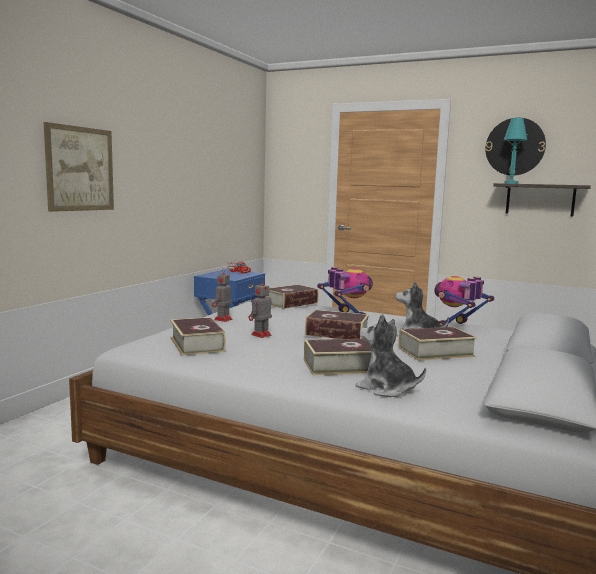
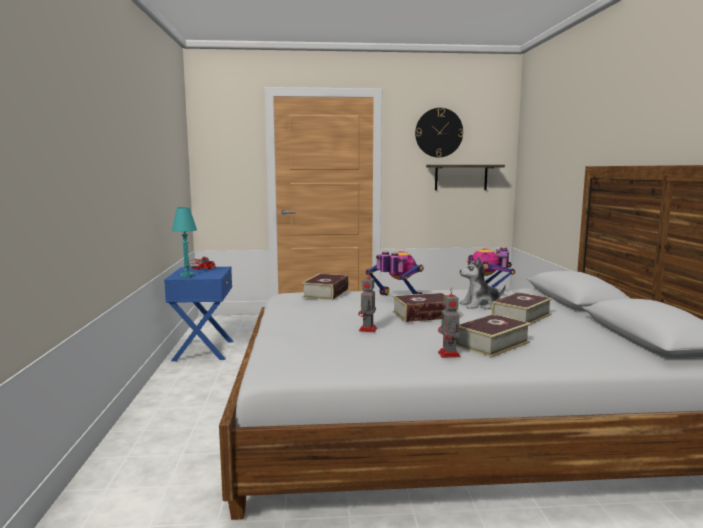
camera: 30 degrees left, 0 degrees up
picture [44,122,114,212] -> none
book [170,317,226,355] -> none
toy robot [212,268,232,322] -> toy robot moved to [438,288,461,358]
plush toy [355,314,426,397] -> none
turquoise table lamp [504,118,527,184] -> turquoise table lamp moved to [172,207,197,277]

